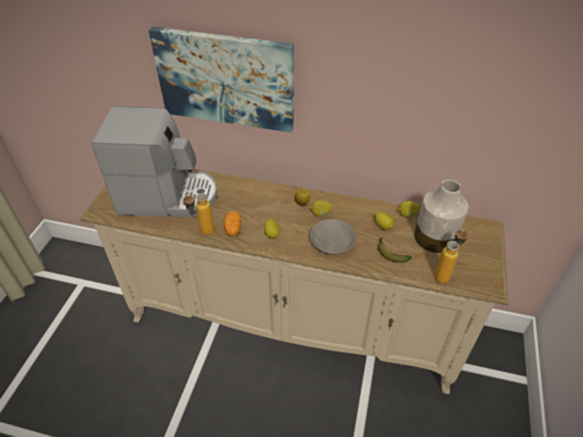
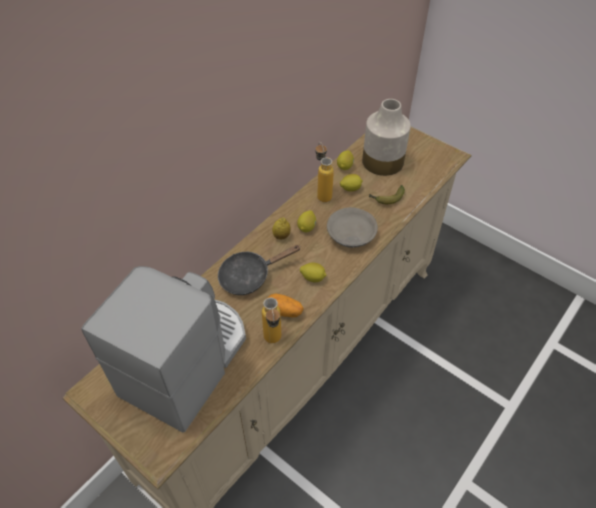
camera: 65 degrees left, 5 degrees up
picture [149,27,294,133] -> none
bottle [434,228,468,283] -> bottle moved to [315,142,334,202]
none -> black frying pan [218,245,301,295]

